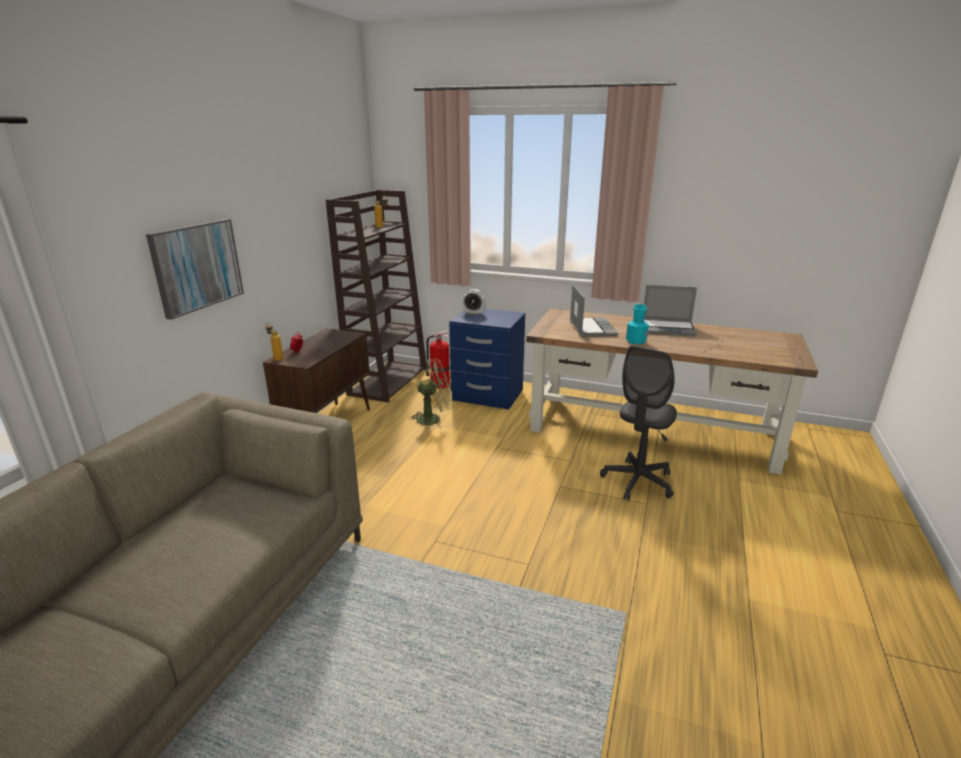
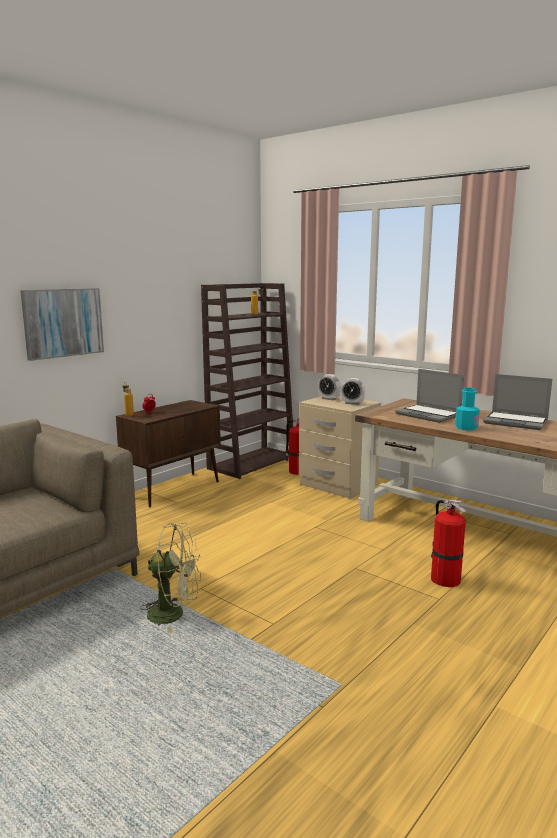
camera: 20 degrees right, 10 degrees down
green fan [409,359,452,428] -> green fan moved to [140,523,201,633]
blue nightstand [449,309,525,409] -> beige nightstand [299,396,381,499]
laptop [570,284,618,337] -> laptop turned 120 degrees clockwise [395,369,464,423]
grey office chair [600,346,677,501] -> fire extinguisher [431,500,467,587]
none -> alarm clock [341,378,365,405]

